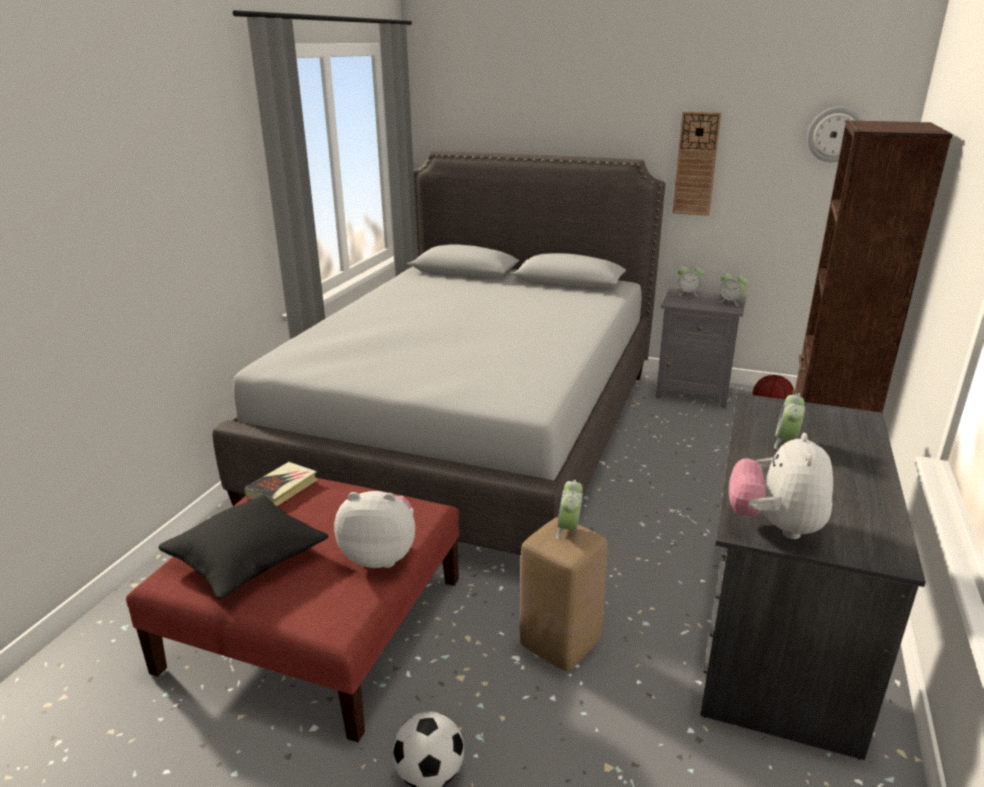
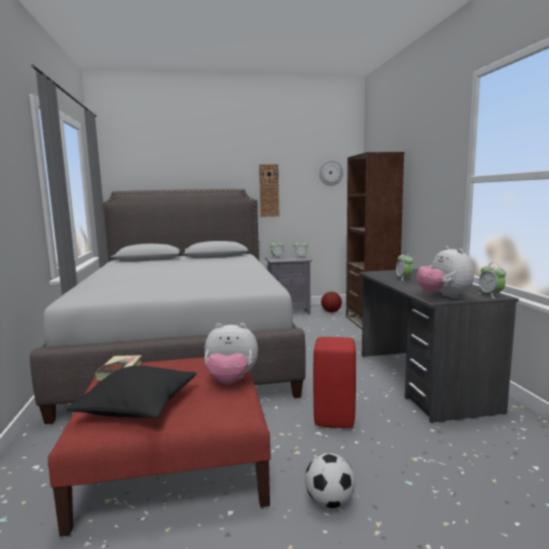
camera: 30 degrees left, 15 degrees down
plush toy [334,491,415,568] -> plush toy turned 150 degrees counterclockwise [204,323,258,384]
beige stool [520,517,608,671] -> red stool [313,337,356,428]
alarm clock [556,480,583,540] -> alarm clock moved to [479,263,506,299]

